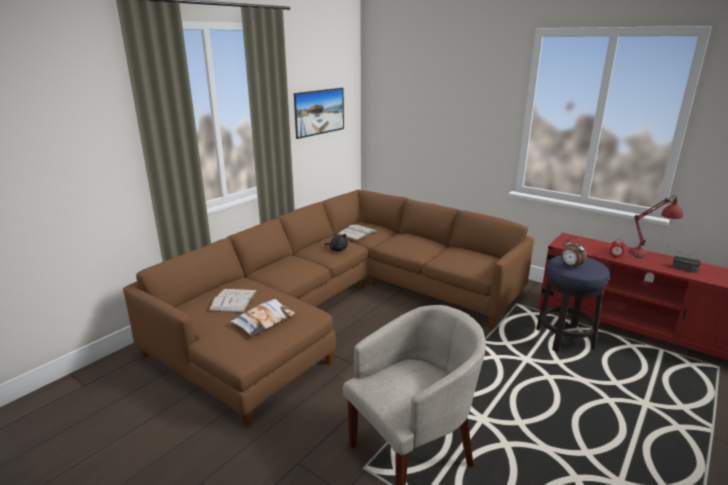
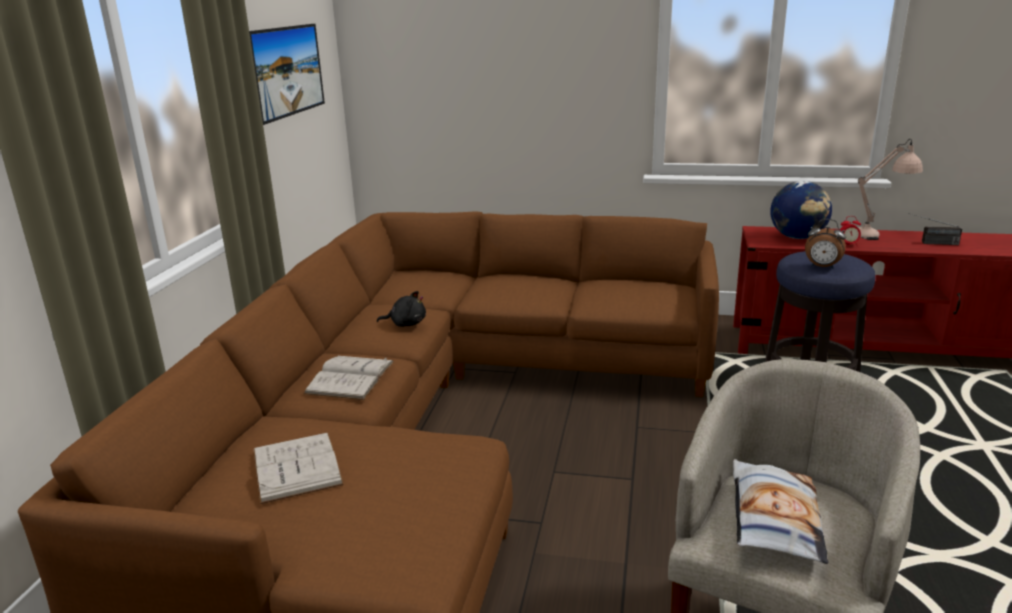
camera: 25 degrees left, 0 degrees up
pillow [230,299,296,336] -> pillow moved to [733,459,829,564]
white book [337,225,377,241] -> white book moved to [304,356,394,400]
red table lamp [627,195,683,258] -> beige table lamp [858,139,923,240]
none -> globe [770,181,832,239]

